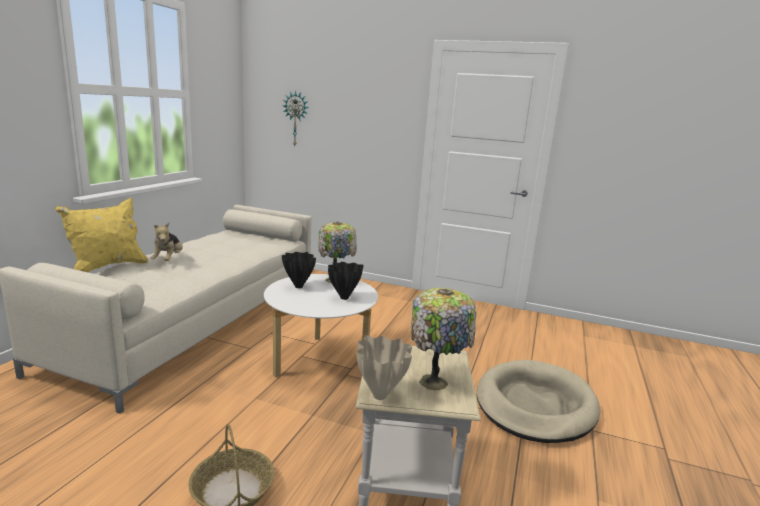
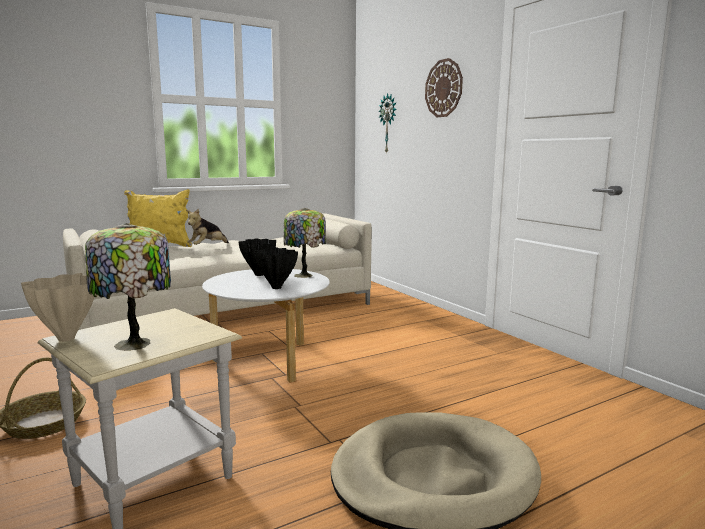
camera: 40 degrees right, 5 degrees down
none -> wall clock [425,58,463,117]

